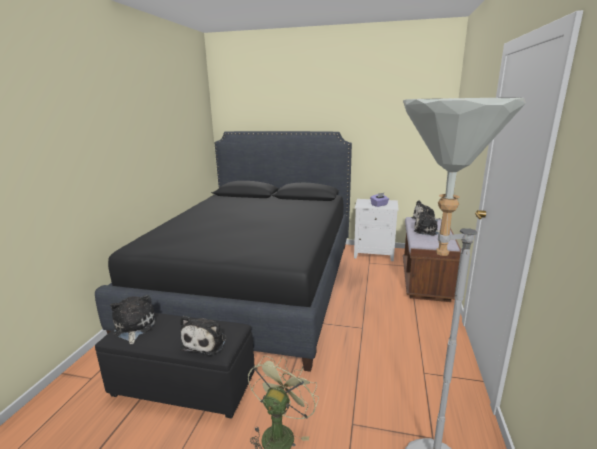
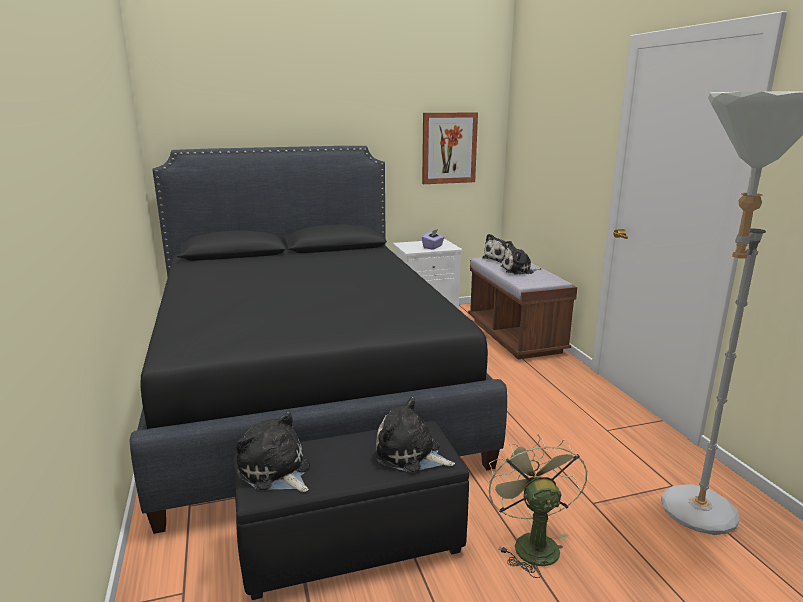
camera: 30 degrees left, 0 degrees up
plush toy [180,316,227,355] -> plush toy turned 135 degrees clockwise [373,397,455,472]
none -> picture [422,112,478,184]

